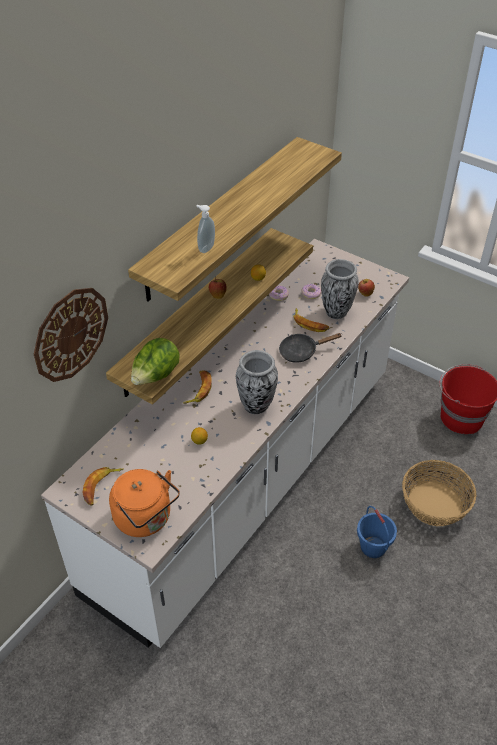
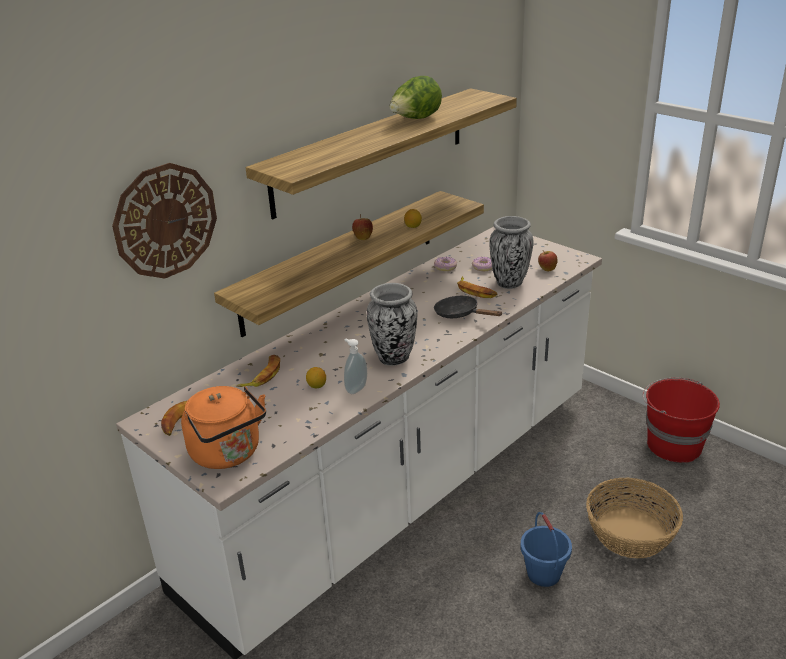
camera: 10 degrees right, 15 degrees down
lettuce [131,338,180,385] -> lettuce moved to [390,76,442,119]
banana [183,370,212,404] -> banana moved to [236,355,280,387]
soap dispenser [197,205,215,253] -> soap dispenser moved to [344,339,367,394]
black frying pan [279,333,342,363] -> black frying pan turned 45 degrees clockwise [434,296,503,318]

